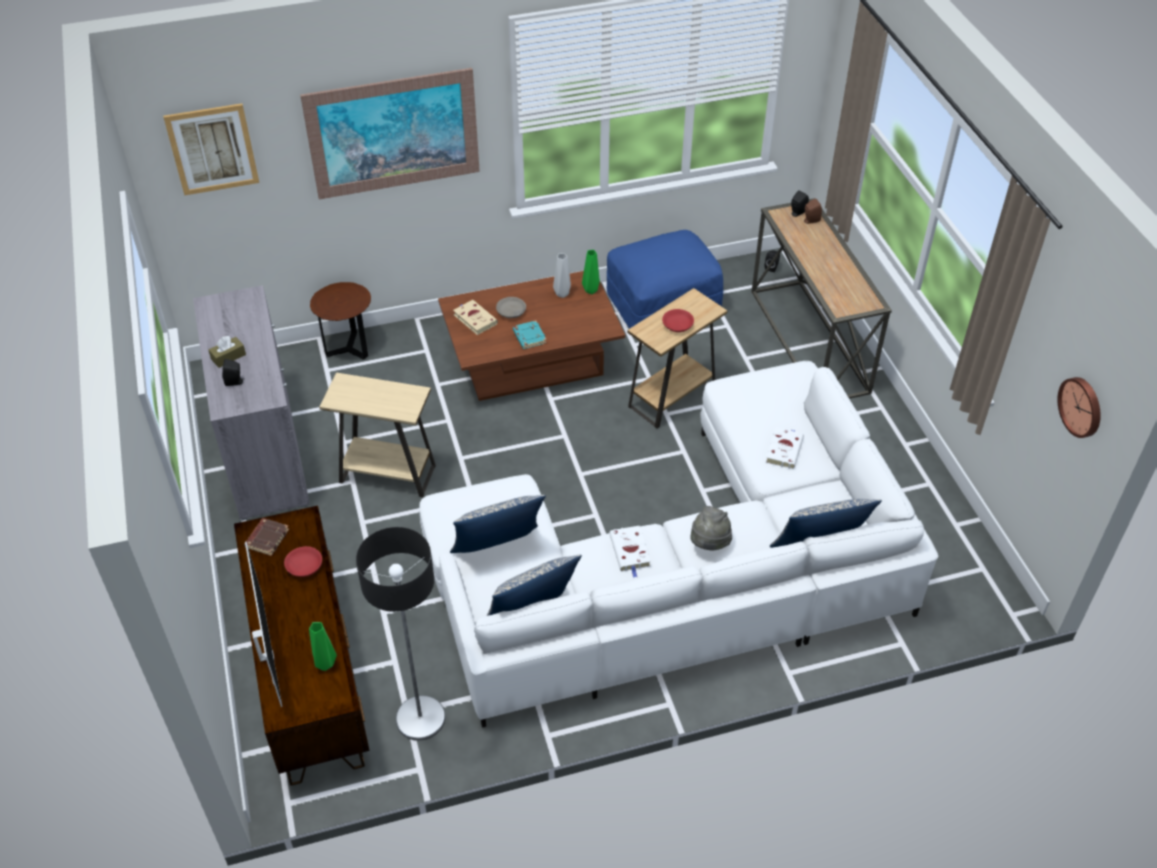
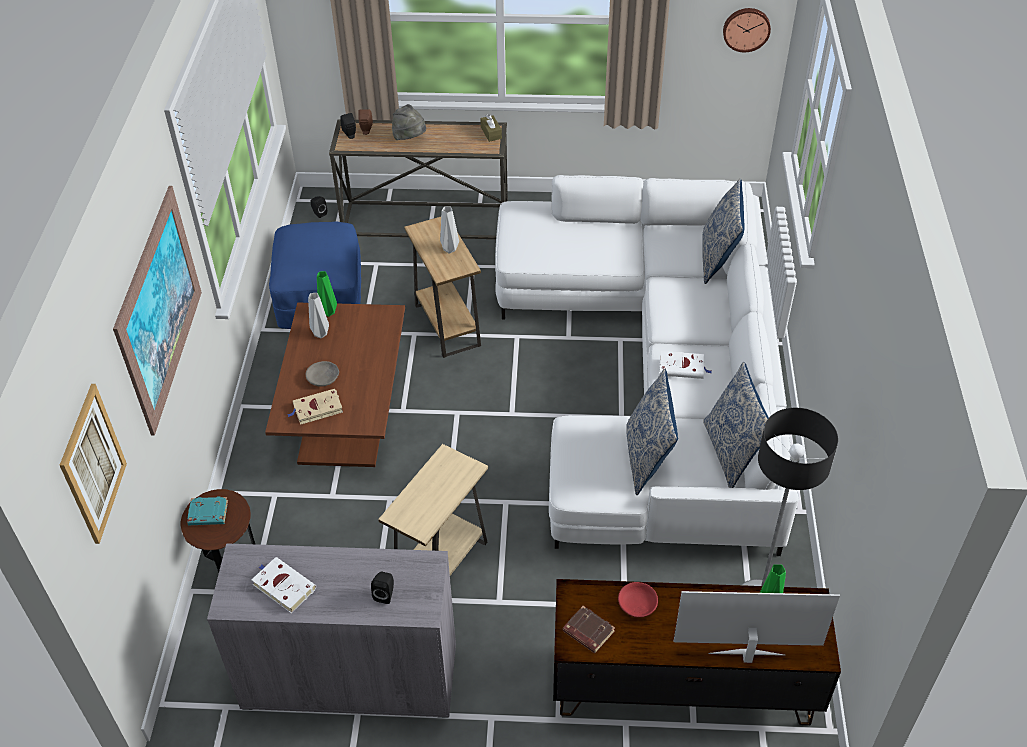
camera: 70 degrees left, 0 degrees up
brown tissue box [208,336,246,368] -> brown tissue box moved to [480,114,502,142]
turquoise book [513,320,547,349] -> turquoise book moved to [187,497,228,525]
red bowl [662,309,694,332] -> grey vase [440,206,459,253]
grey hat [690,506,732,551] -> grey hat moved to [392,104,426,140]
white book [766,427,804,469] -> white book moved to [251,557,316,613]

